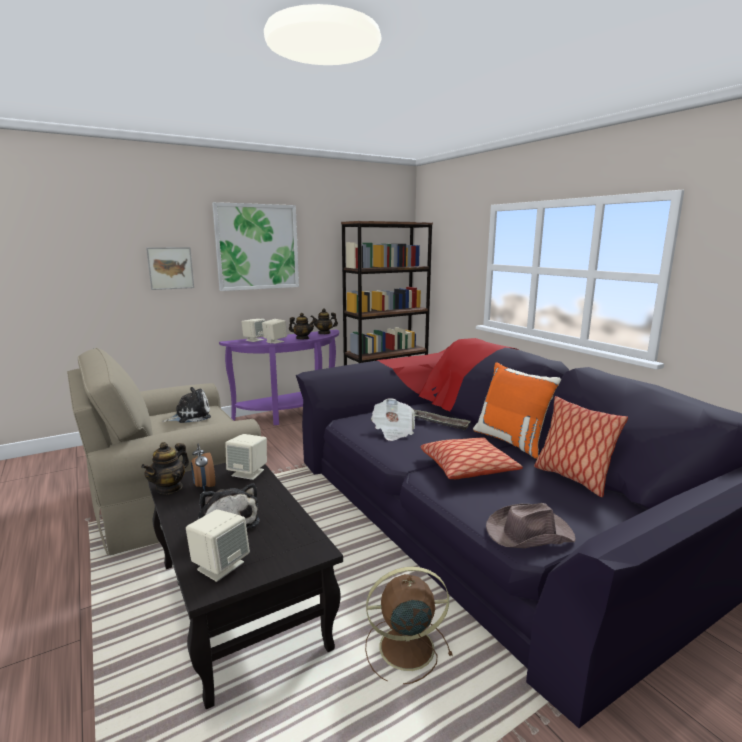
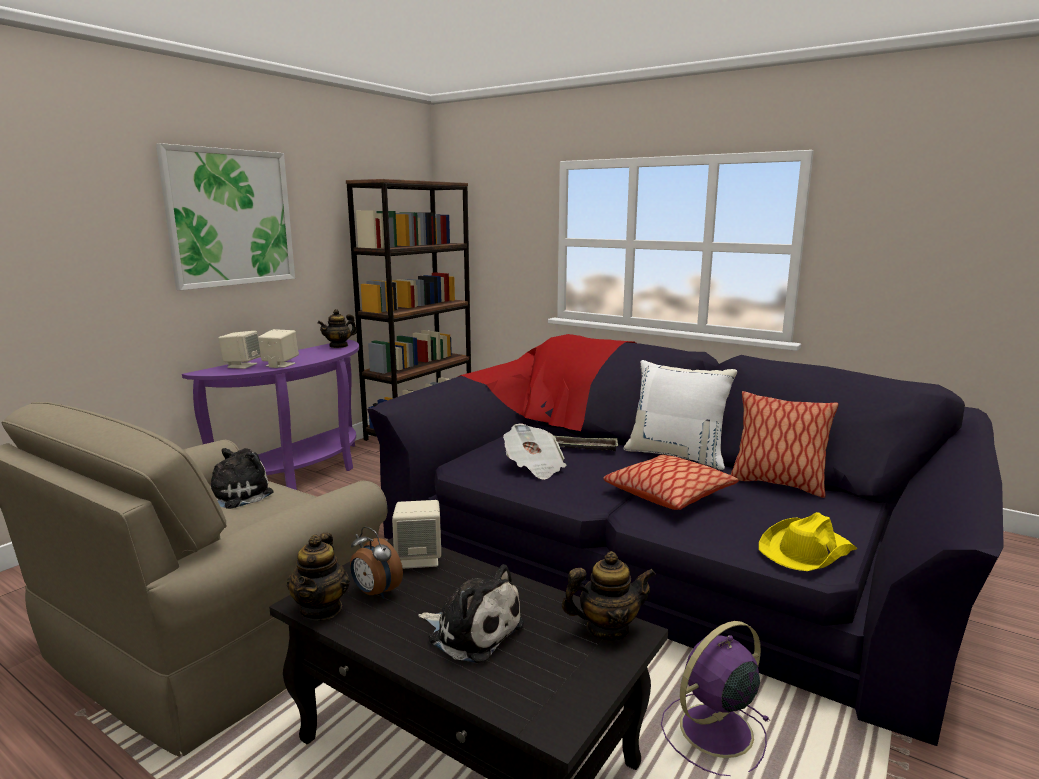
camera: 25 degrees left, 0 degrees up
picture [146,247,194,290] -> none
beige speaker [186,509,250,582] -> none
teapot [289,313,315,339] -> teapot moved to [562,551,656,641]
brown fan [365,567,453,684] -> purple fan [661,621,769,776]
orange pillow [473,362,561,459] -> white pillow [624,360,737,470]
brown hat [486,503,576,548] -> yellow hat [759,512,857,571]

